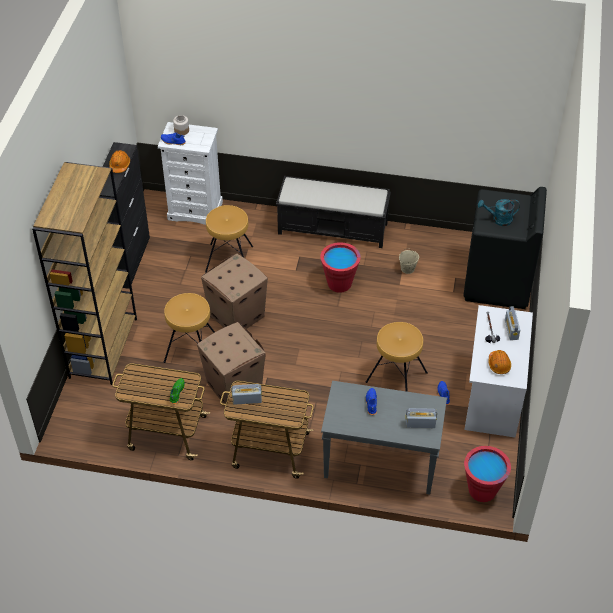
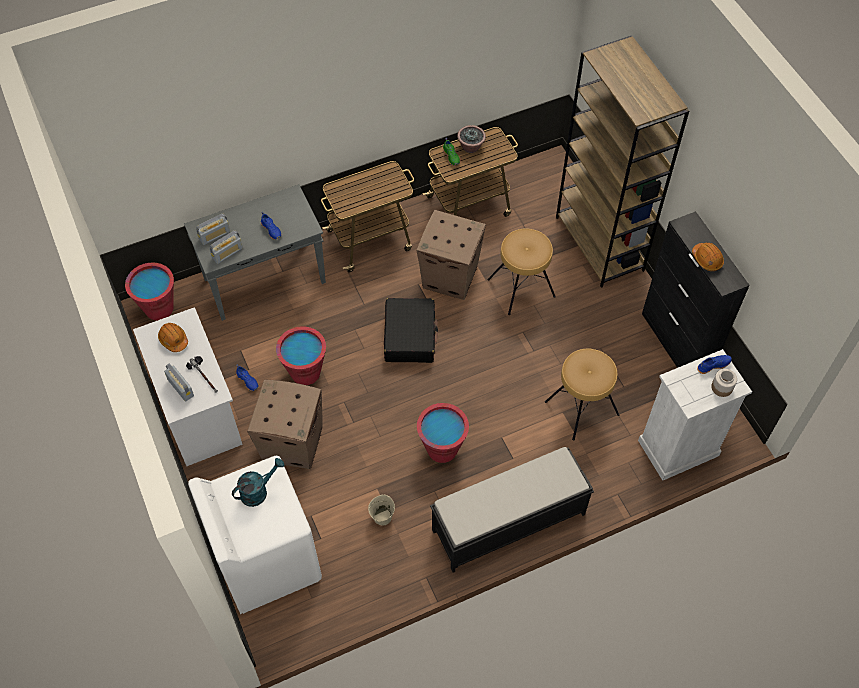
camera: 145 degrees right, 10 degrees up
cardboard box [201,254,268,329] -> cardboard box moved to [247,380,323,469]
radio [231,384,262,405] -> radio moved to [210,230,243,264]
brown stool [366,322,428,392] -> red bucket [276,326,326,385]
black washing machine [463,187,547,309] -> white washing machine [188,455,322,614]
none -> black suitcase [384,298,438,363]
none -> potted plant [457,125,486,153]

